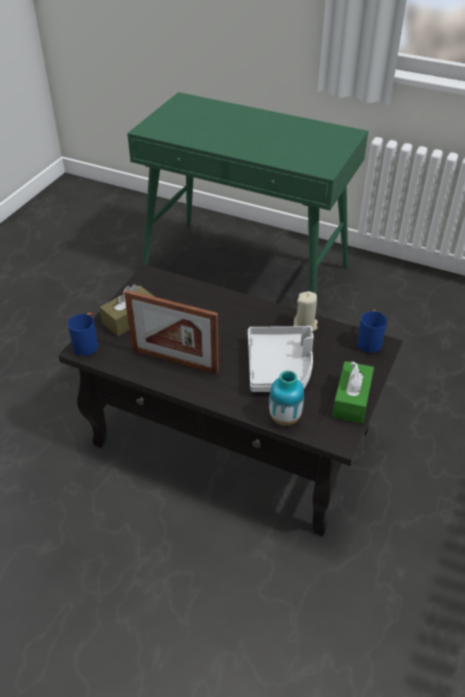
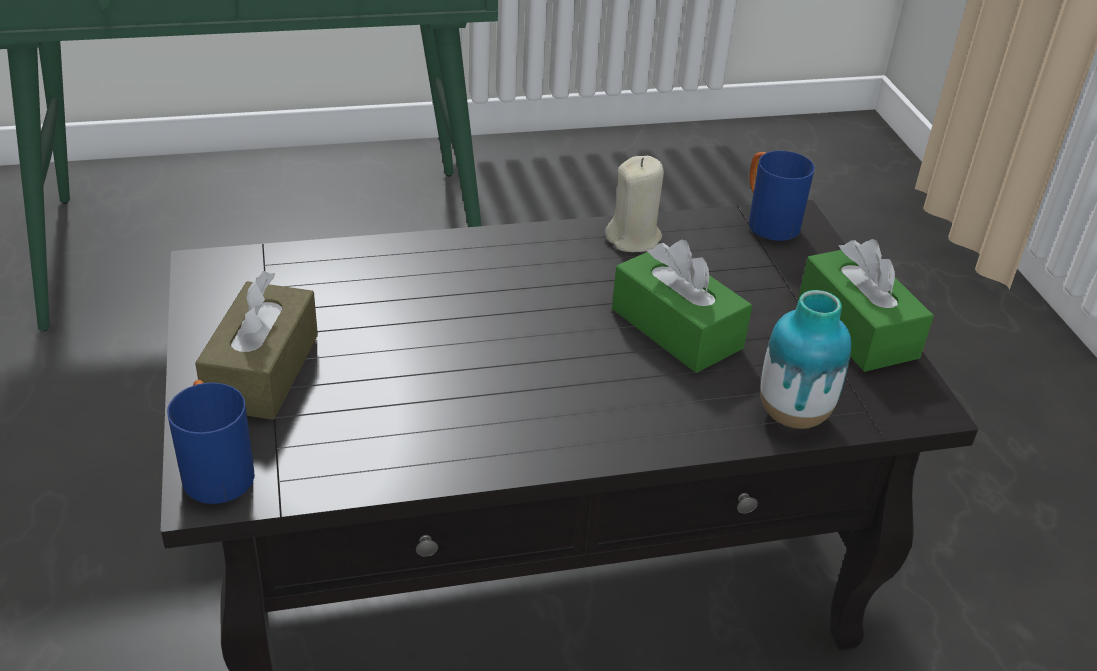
camera: 40 degrees left, 5 degrees down
picture frame [124,290,219,374] -> none
grey tray [248,326,314,392] -> green tissue box [612,240,752,373]

